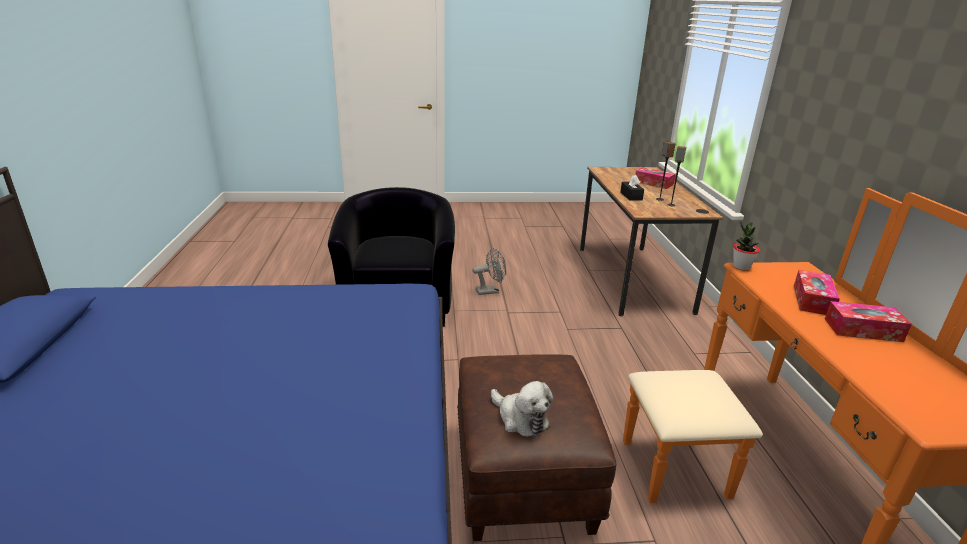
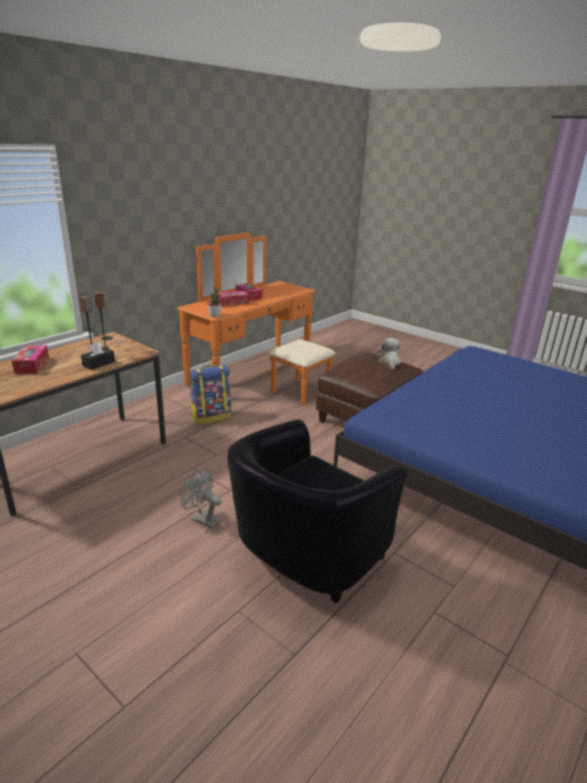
camera: 135 degrees left, 0 degrees up
none -> backpack [189,365,231,425]

